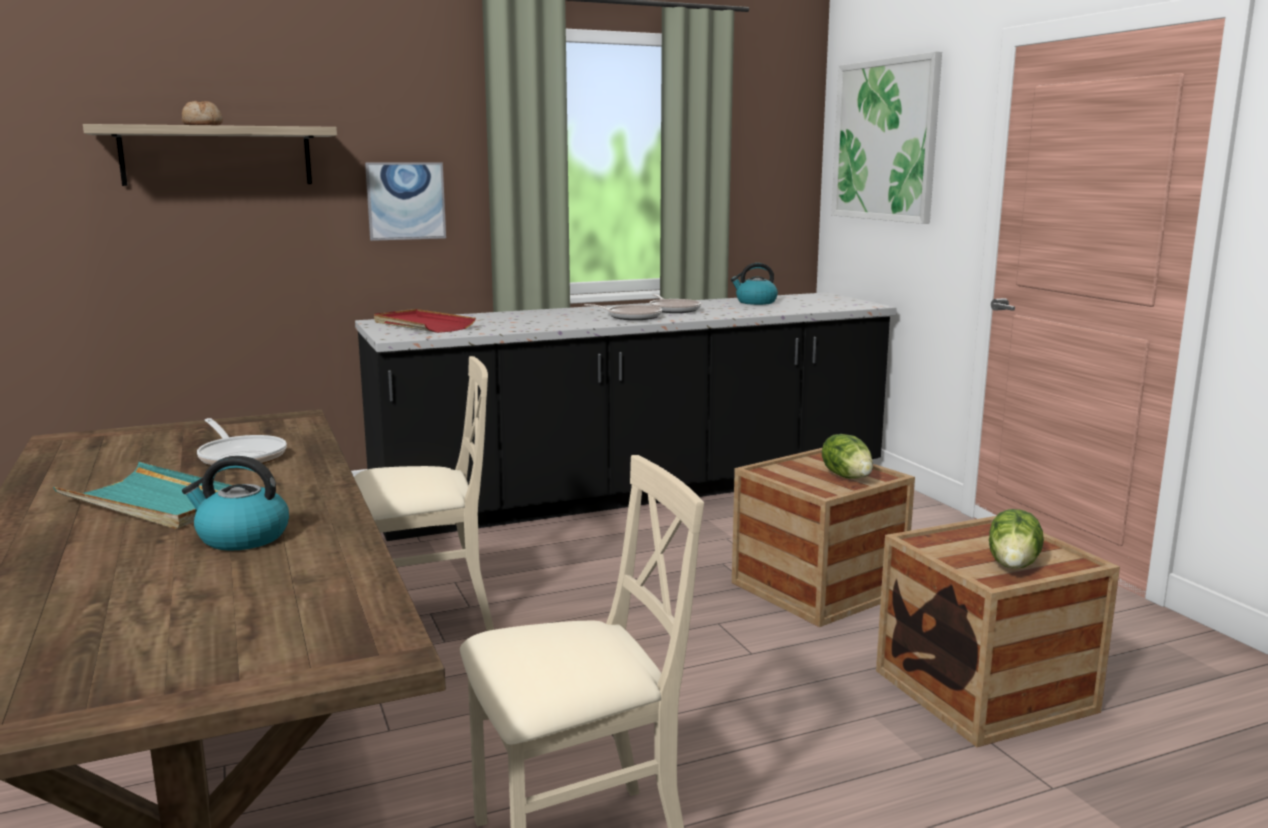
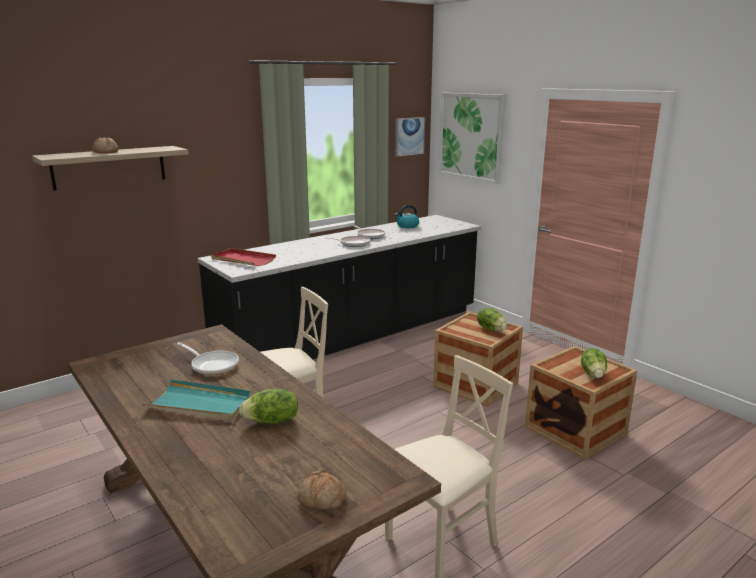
camera: 15 degrees left, 5 degrees up
kettle [182,456,289,551] -> lettuce [239,388,298,424]
picture [365,162,446,241] -> picture moved to [395,117,425,157]
none -> bread [298,470,346,510]

